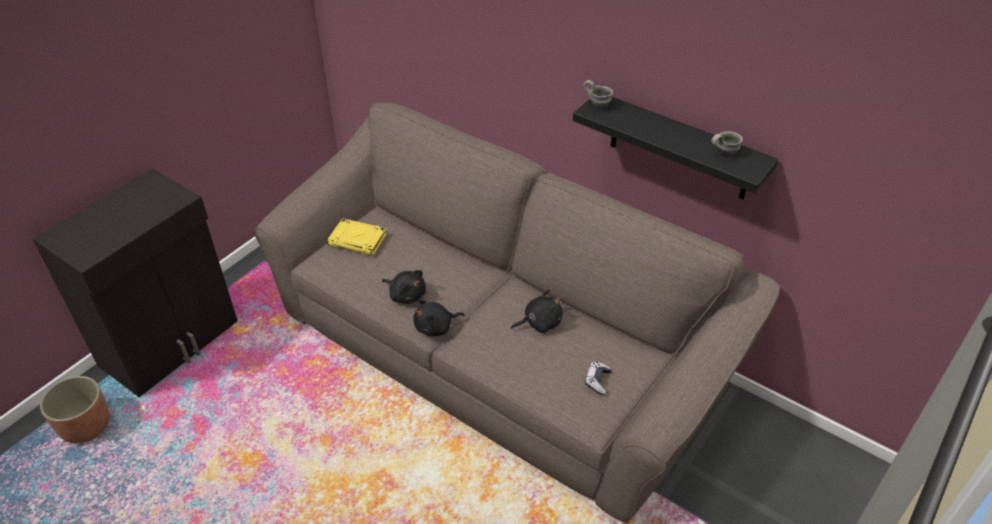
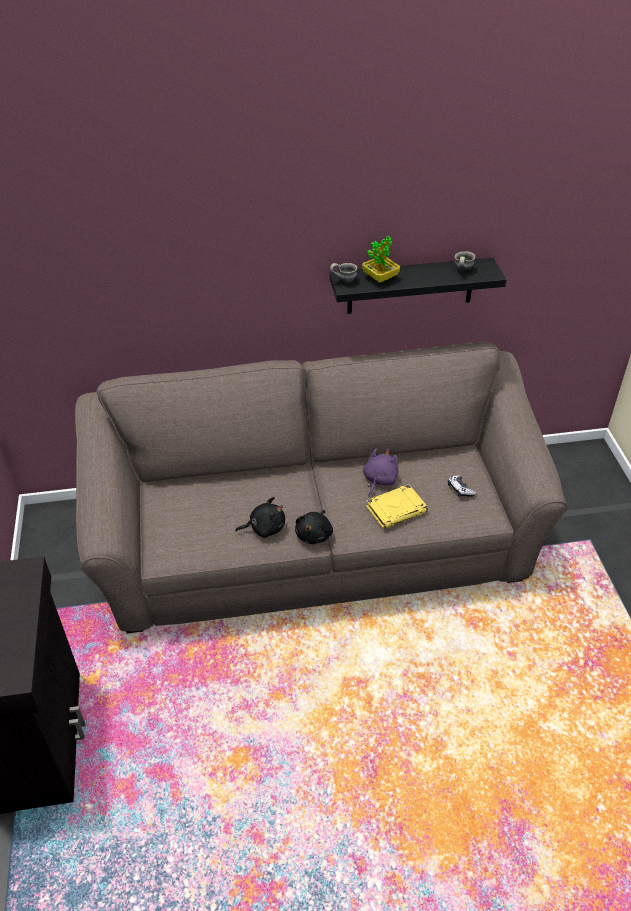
camera: 45 degrees left, 0 degrees up
planter [40,376,110,444] -> none
yellow book [327,218,387,256] -> yellow book moved to [366,484,428,529]
black plush toy [511,289,563,333] -> purple plush toy [363,448,398,497]
none -> potted plant [362,236,400,283]

